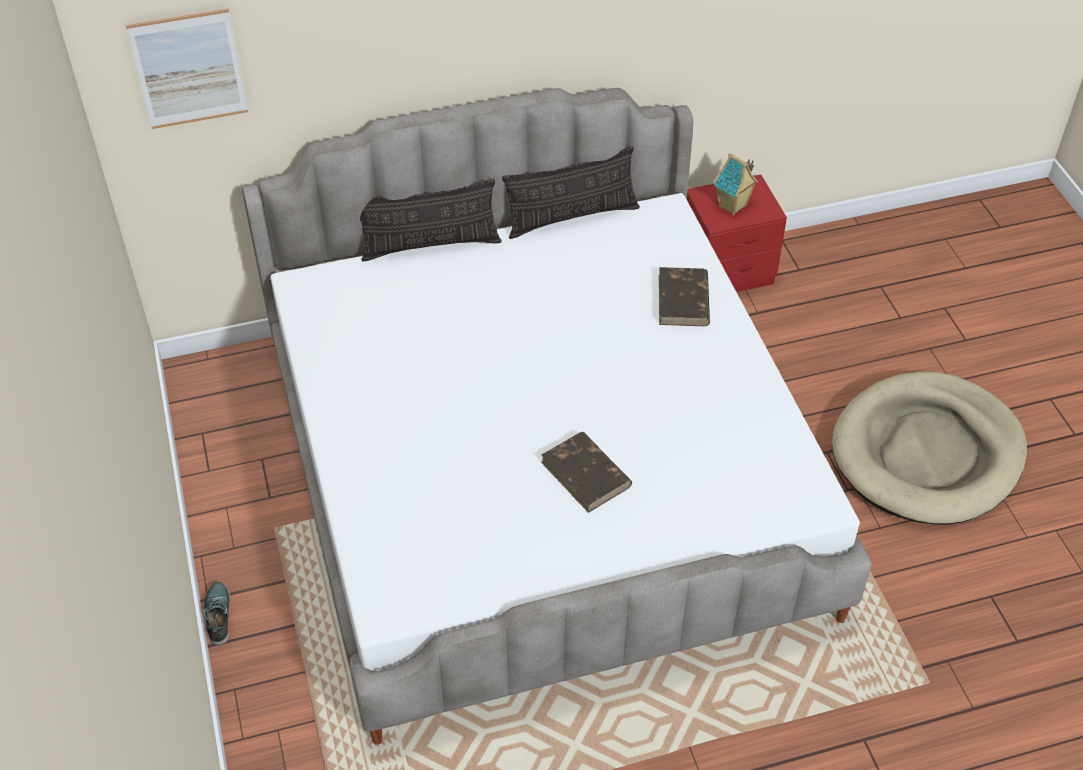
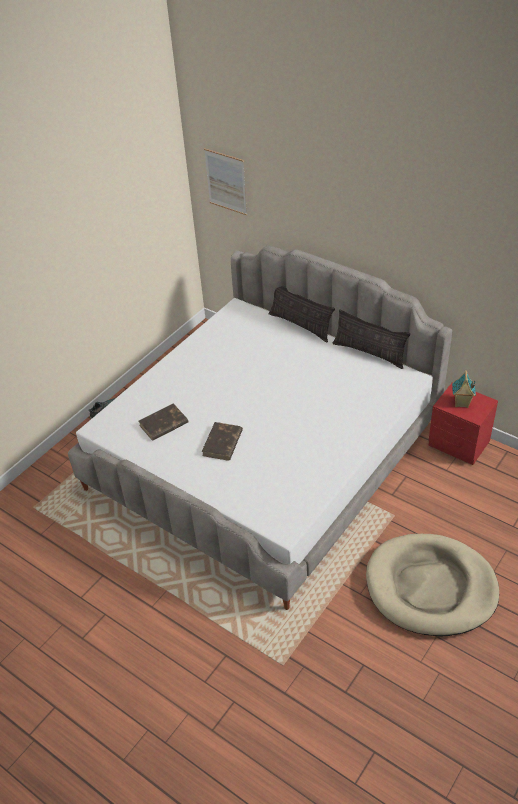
camera: 55 degrees right, 5 degrees down
brown book [659,267,710,326] -> brown book moved to [139,404,188,441]

